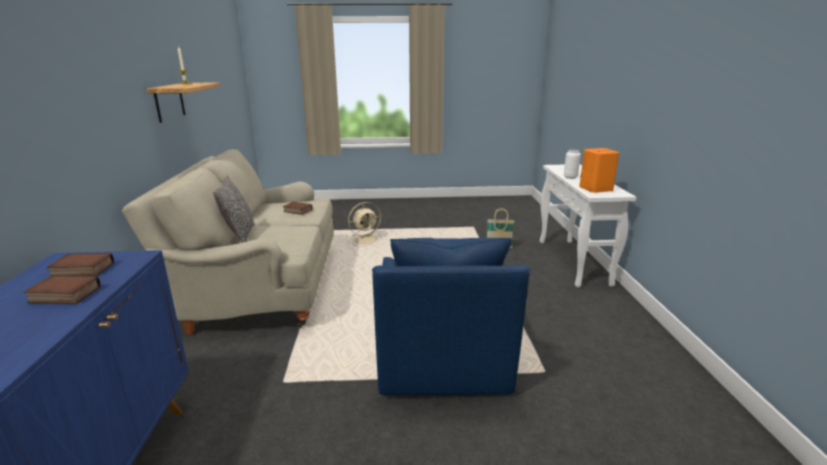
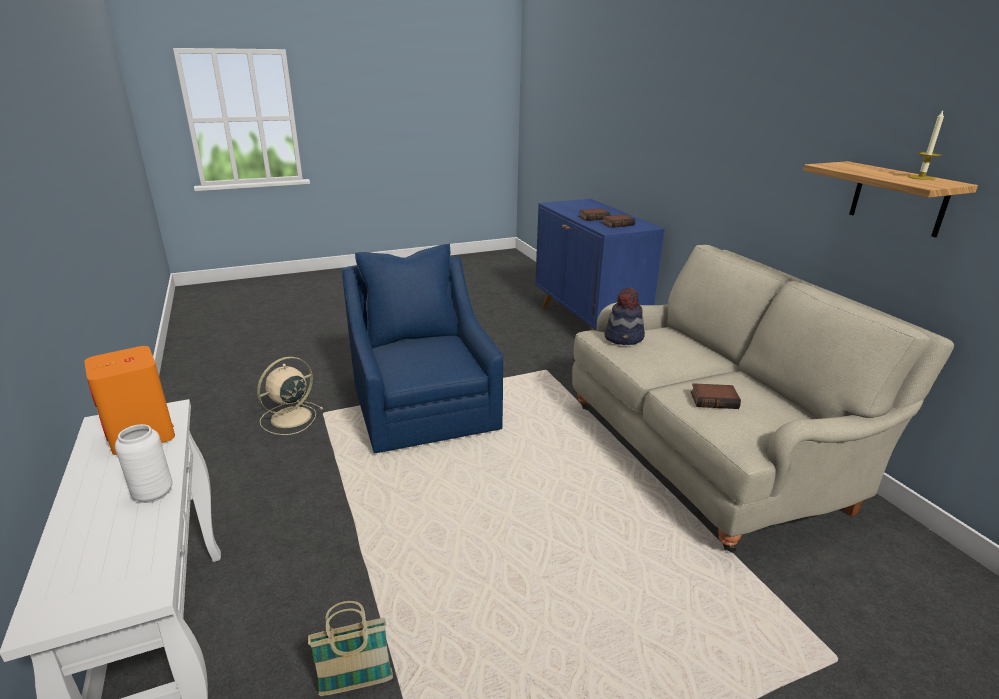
camera: 160 degrees right, 5 degrees up
pillow [213,175,254,243] -> none
beige fan [347,202,383,246] -> beige fan moved to [257,357,324,435]
none -> hat [604,287,645,345]

